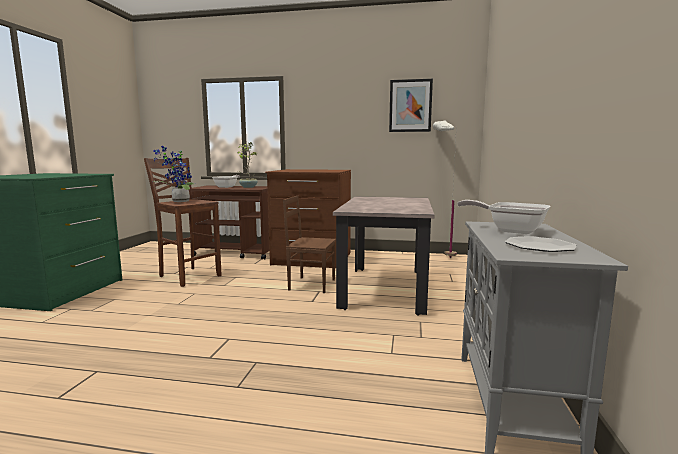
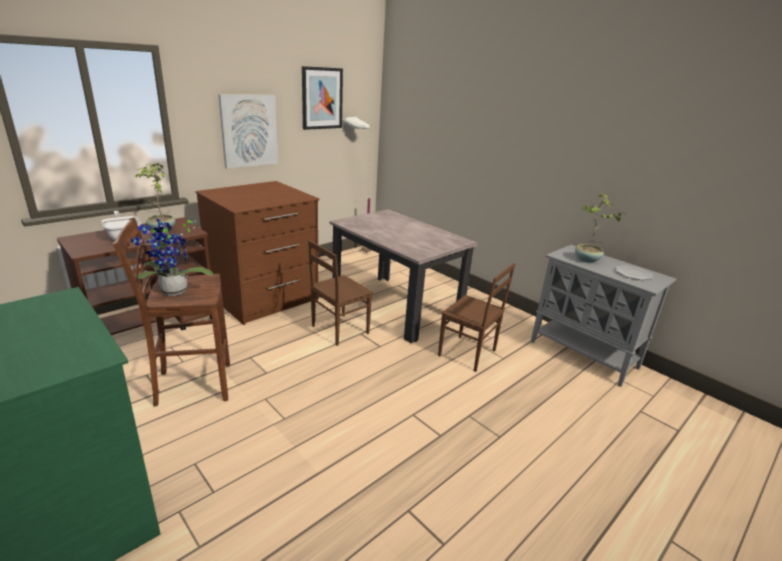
camera: 55 degrees left, 15 degrees up
frying pan [457,200,551,234] -> potted plant [575,193,625,263]
none -> picture [218,94,278,168]
none -> brown chair [438,263,516,372]

